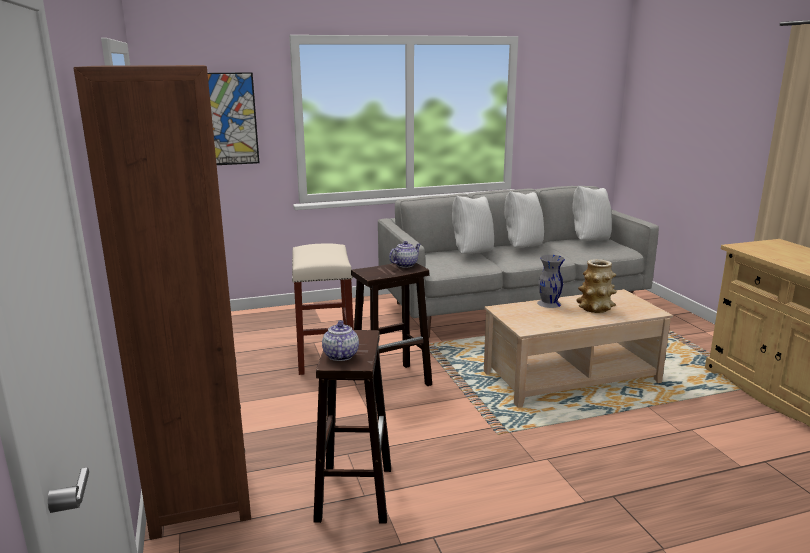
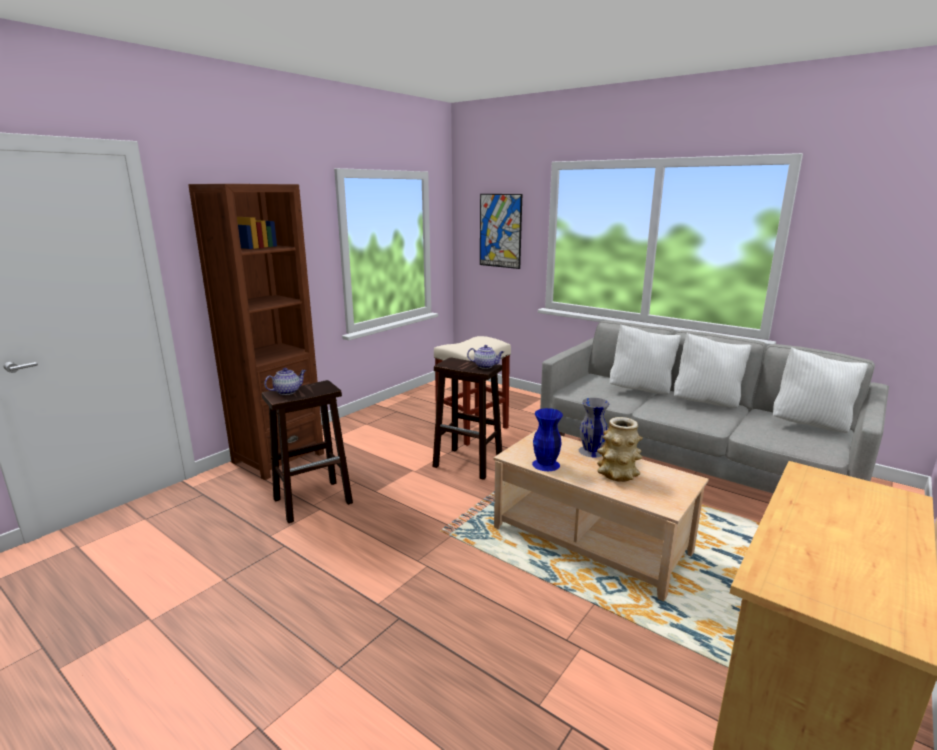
camera: 55 degrees right, 0 degrees up
none -> blue vase [532,408,563,471]

